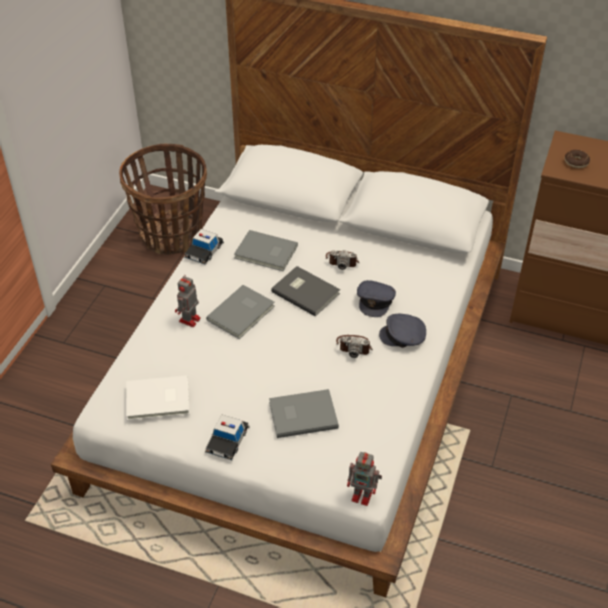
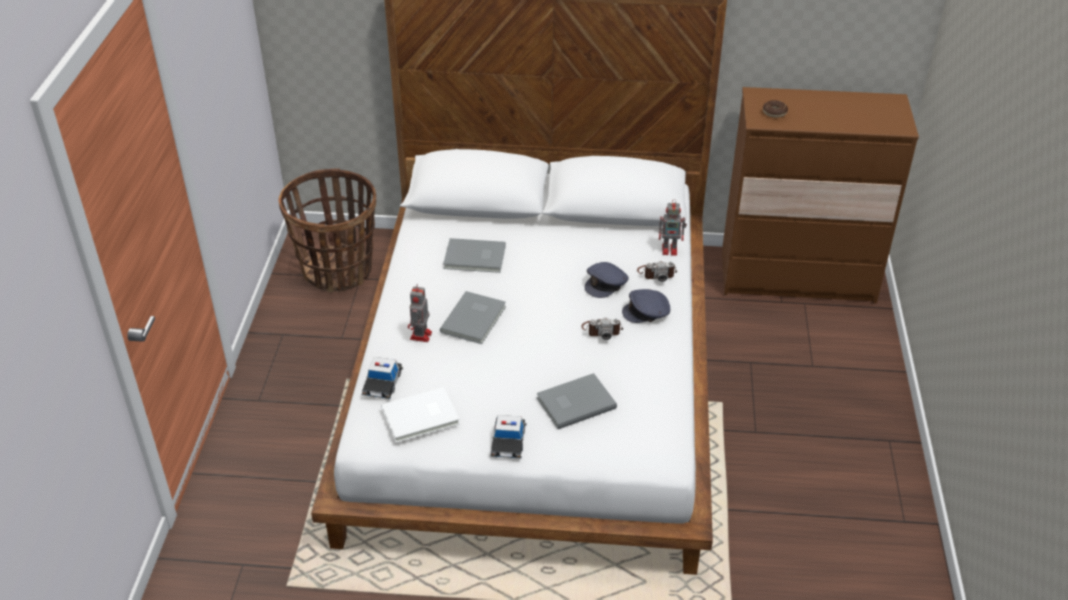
camera: 15 degrees left, 5 degrees down
toy car [184,229,224,265] -> toy car moved to [362,357,403,399]
grey book [271,266,340,317] -> none
camera [326,250,359,270] -> camera moved to [637,261,677,282]
toy robot [347,452,382,506] -> toy robot moved to [659,199,687,256]
grey cap [357,280,396,317] -> grey cap turned 45 degrees clockwise [585,262,628,298]

